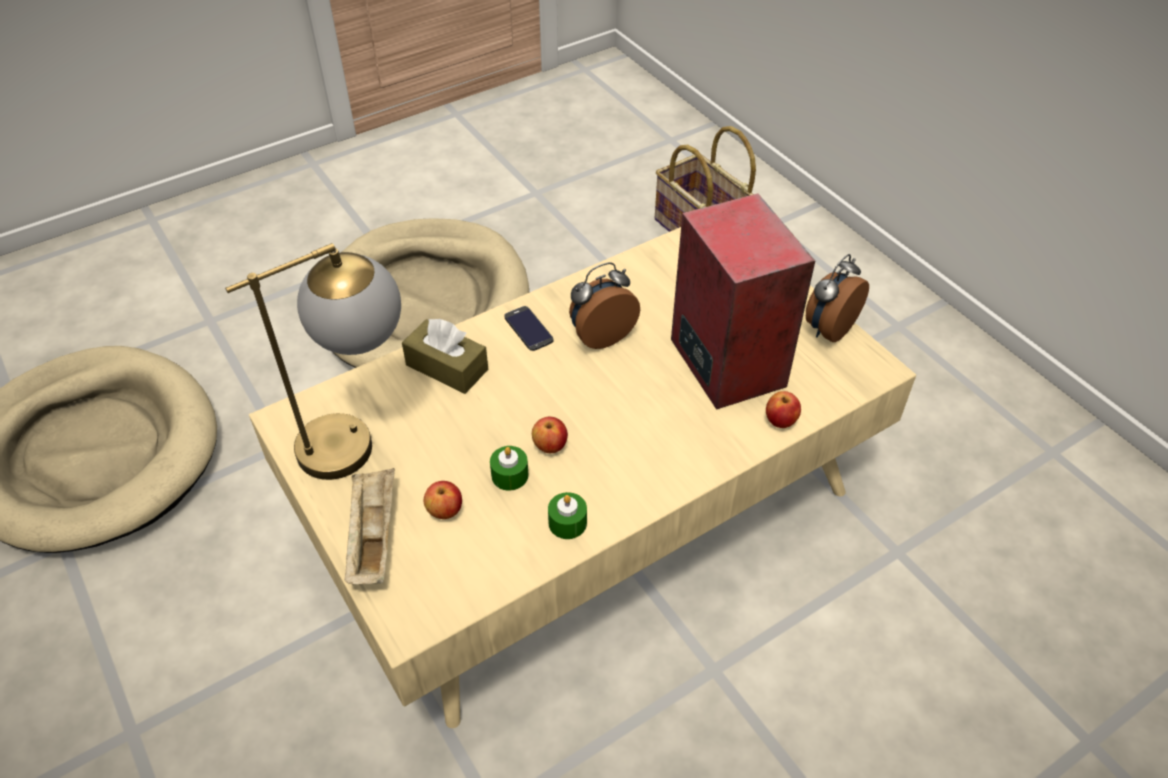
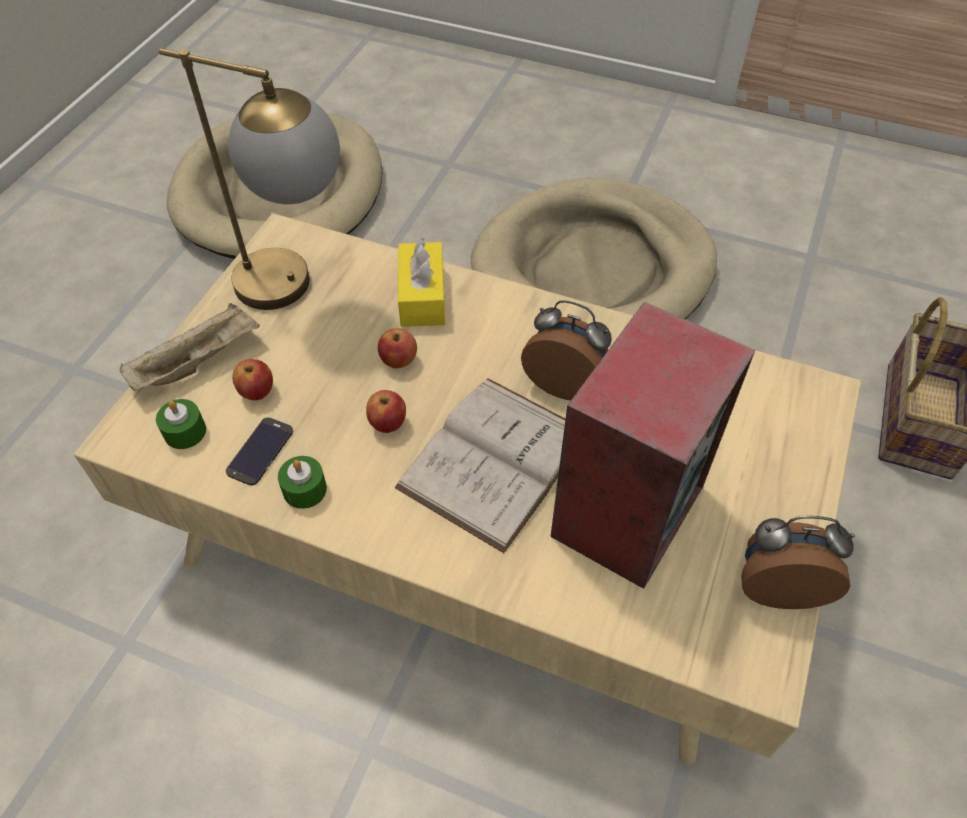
camera: 55 degrees right, 5 degrees up
brown tissue box [402,319,488,394] -> yellow tissue box [398,238,445,327]
green candle [490,446,528,491] -> green candle moved to [156,399,206,449]
phone [504,306,553,351] -> phone moved to [226,417,293,485]
apple [766,391,801,428] -> apple moved to [378,328,417,368]
none -> white book [395,378,565,553]

